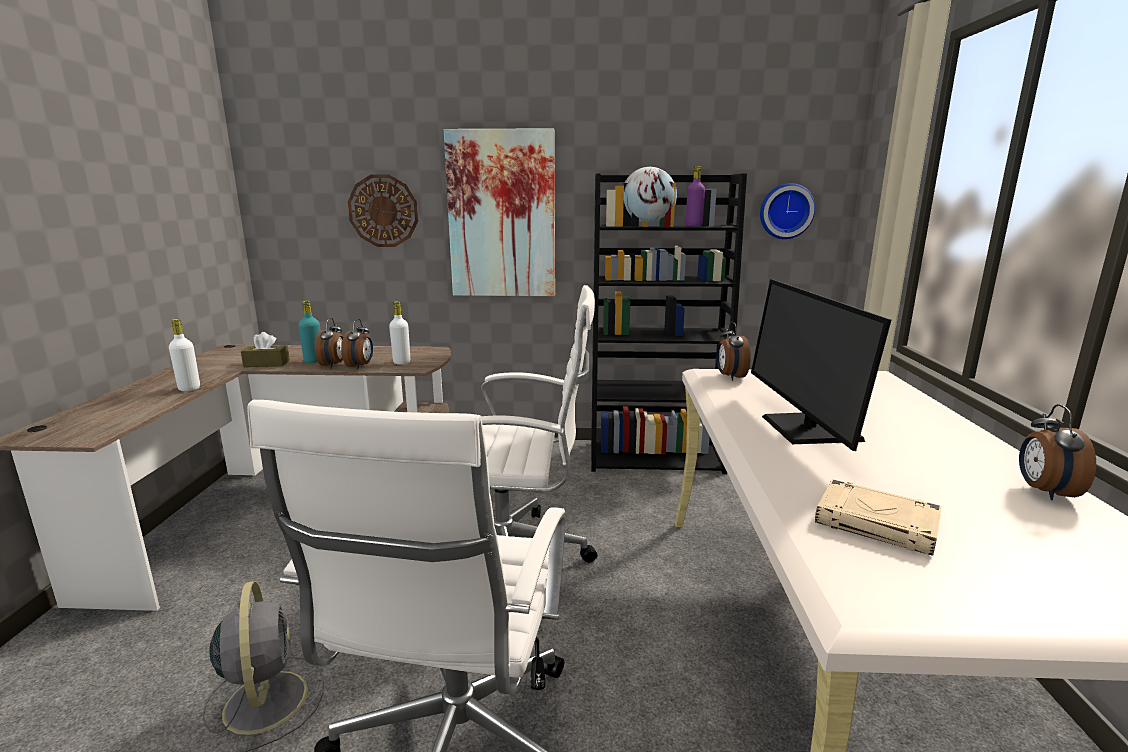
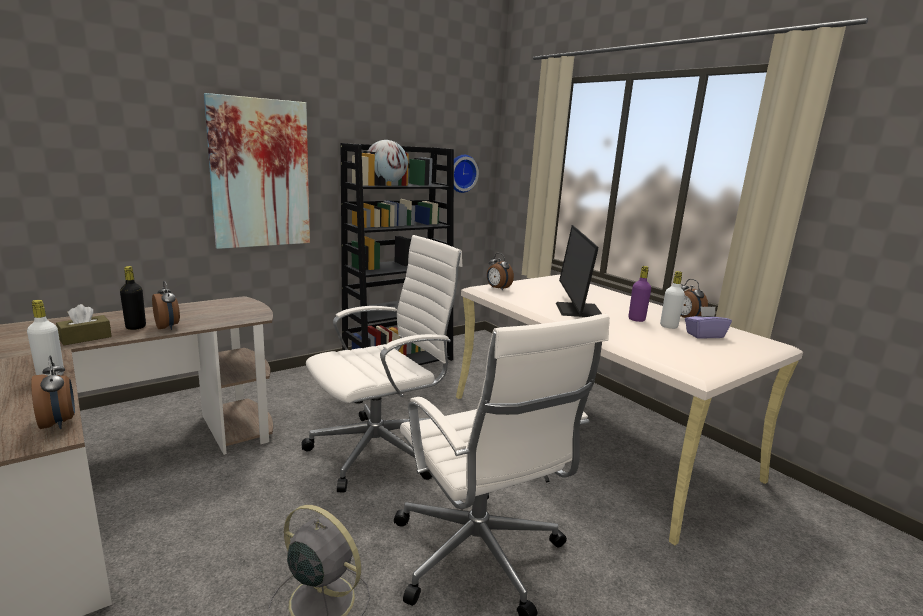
camera: 40 degrees left, 0 degrees up
turquoise bottle [298,300,320,363] -> black bottle [120,266,146,330]
alarm clock [341,319,373,369] -> alarm clock moved to [31,355,75,429]
wall clock [348,174,418,247] -> none
white bottle [389,301,410,364] -> white bottle moved to [660,271,685,329]
purple bottle [686,166,705,226] -> purple bottle moved to [628,266,651,322]
monitor [751,279,891,451] -> monitor turned 45 degrees clockwise [556,225,602,317]
beige book [815,479,942,556] -> none
none -> purple tissue box [685,306,732,339]

